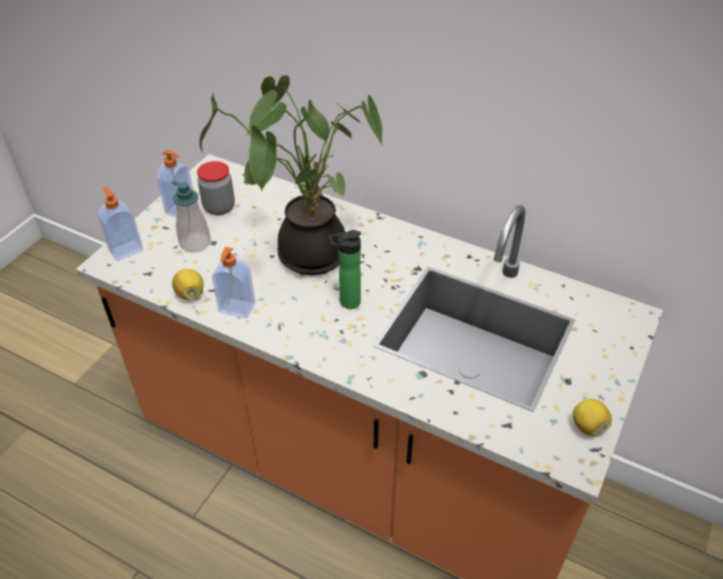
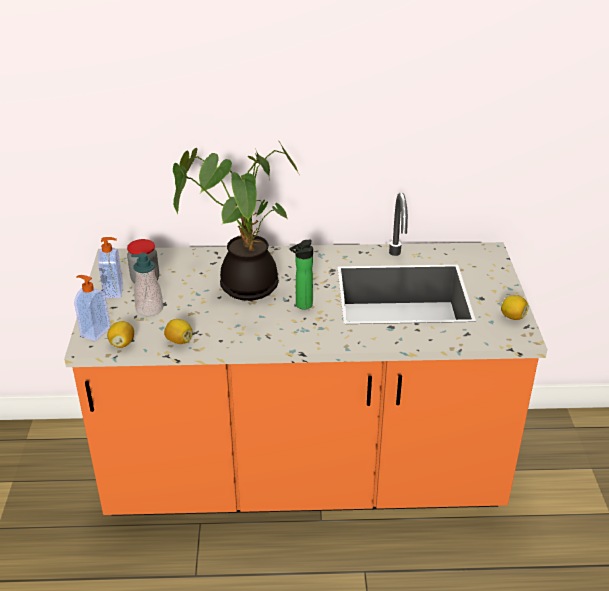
camera: 30 degrees left, 10 degrees down
soap dispenser [212,247,255,318] -> none
none -> lemon [107,321,134,348]

